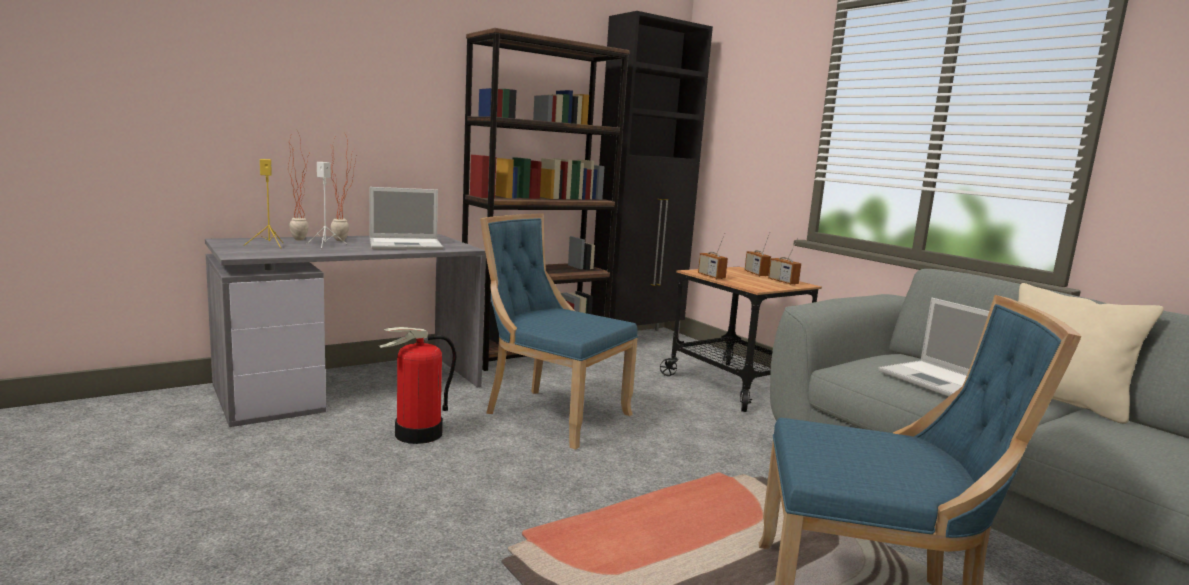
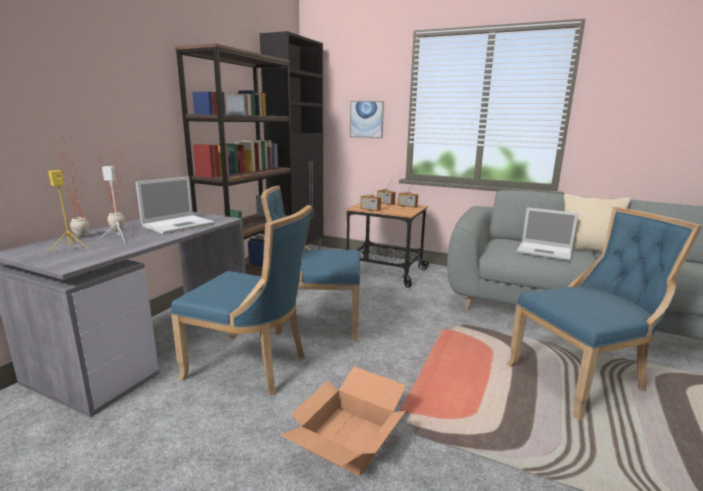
camera: 30 degrees left, 5 degrees up
fire extinguisher [379,327,456,444] -> blue chair [171,205,312,395]
none -> cardboard box [280,366,406,476]
none -> picture [350,101,384,139]

